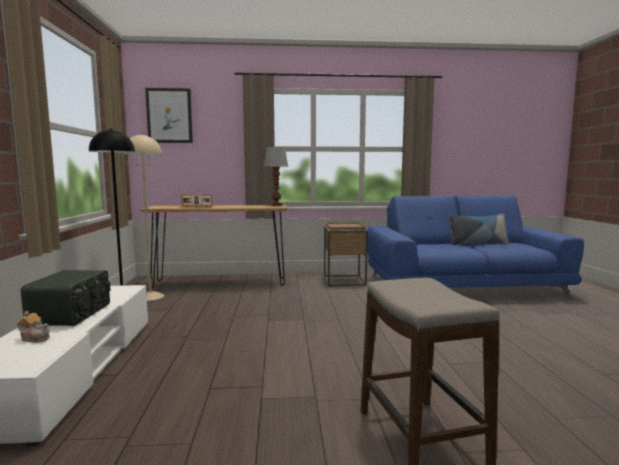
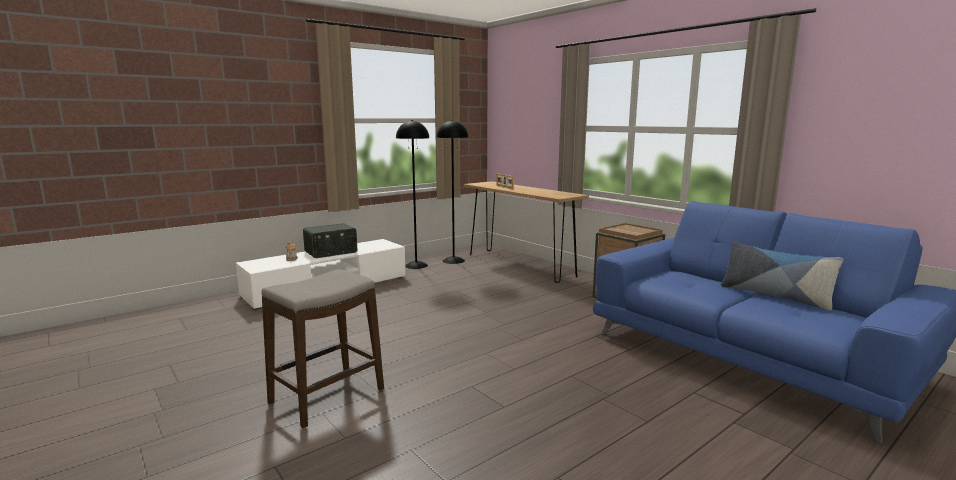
camera: 55 degrees right, 5 degrees up
beige floor lamp [122,134,165,301] -> black floor lamp [436,120,468,264]
picture [145,88,193,143] -> none
table lamp [263,147,289,206] -> none

